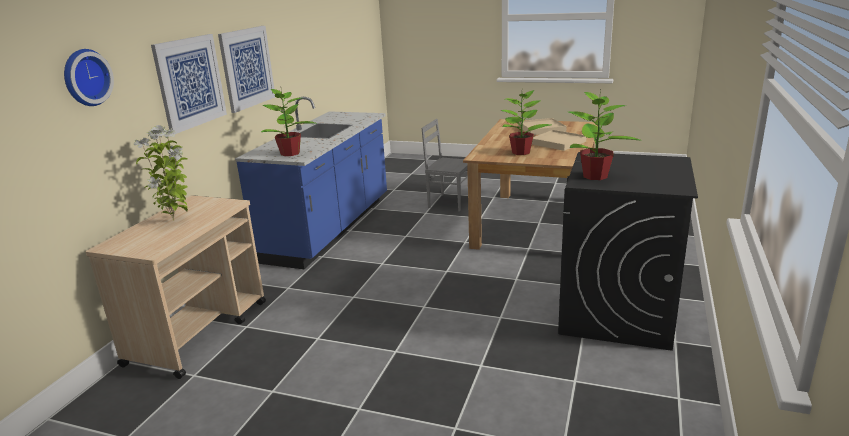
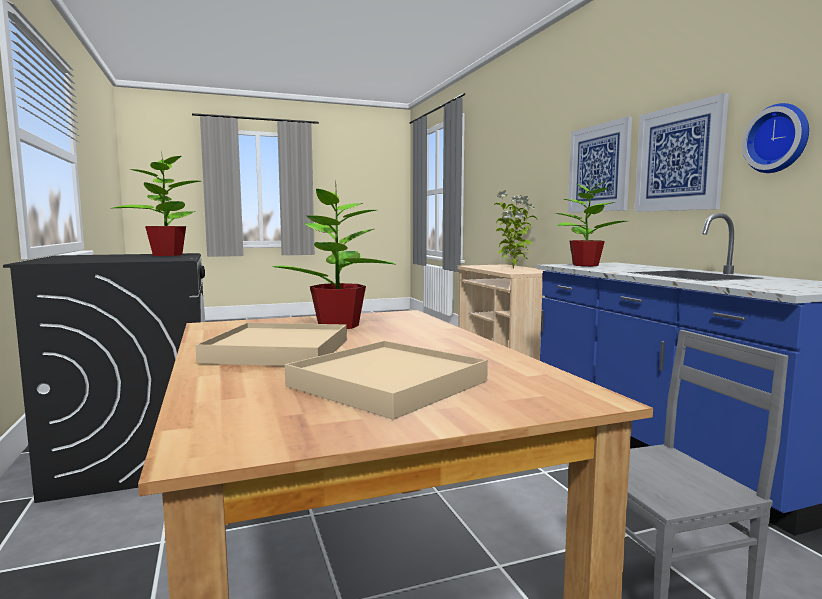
camera: 140 degrees right, 15 degrees down
wall clock [64,49,114,106] -> wall clock moved to [742,103,809,173]

